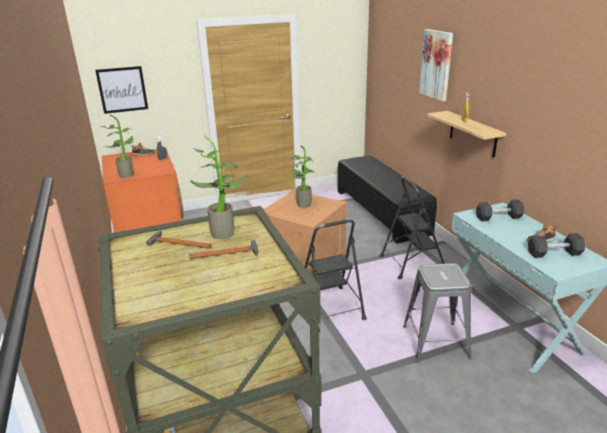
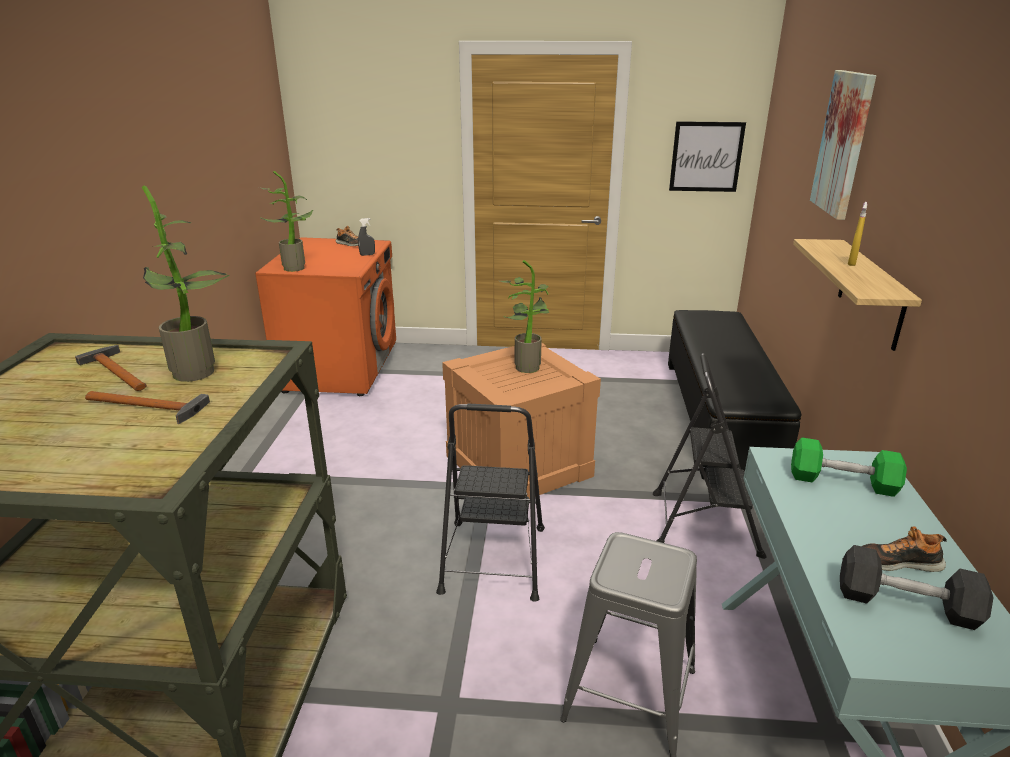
camera: 25 degrees right, 0 degrees up
picture [95,66,148,114] -> picture moved to [669,121,746,192]
grey dumbbell [476,199,524,221] -> green dumbbell [791,437,907,497]

